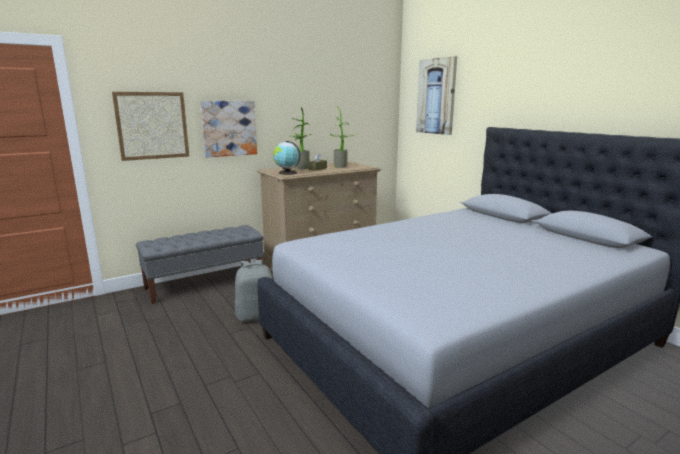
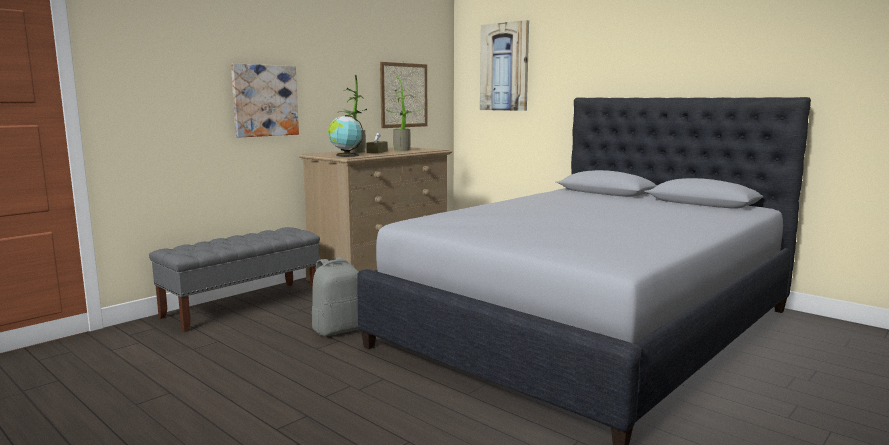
camera: 15 degrees left, 5 degrees down
picture [112,92,189,161] -> picture moved to [380,62,428,128]

